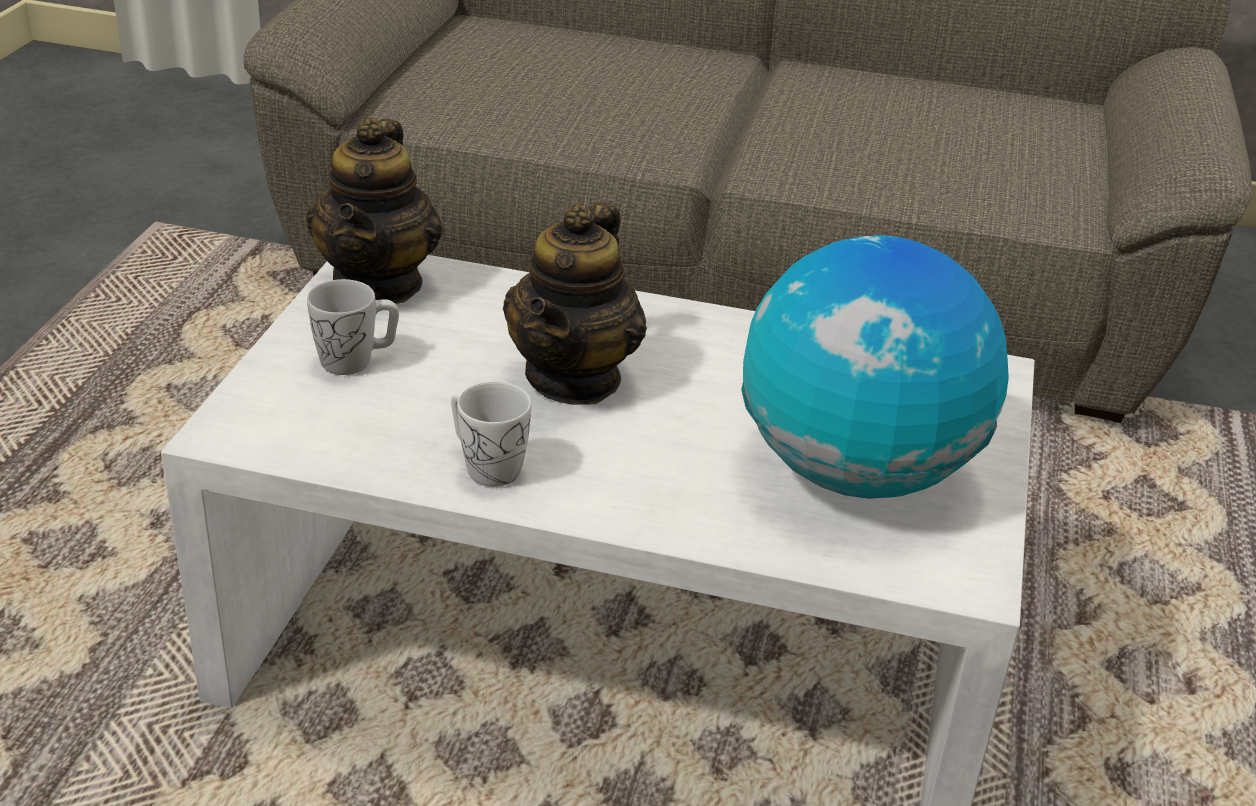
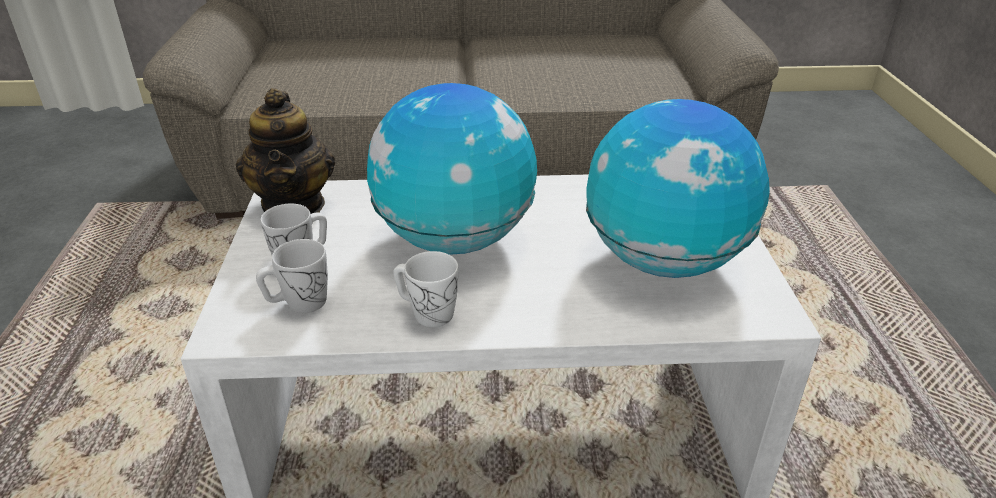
camera: 15 degrees left, 0 degrees up
teapot [503,202,647,405] -> globe [367,83,537,255]
none -> white mug [256,239,328,313]

